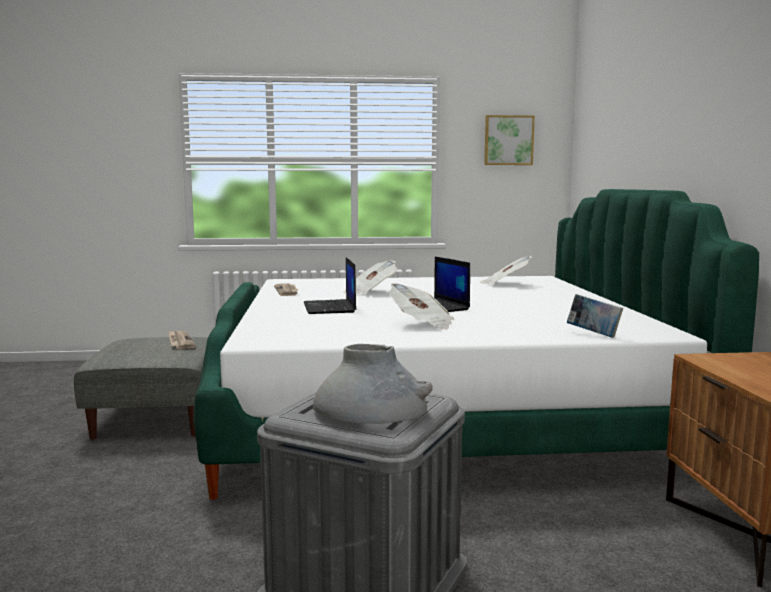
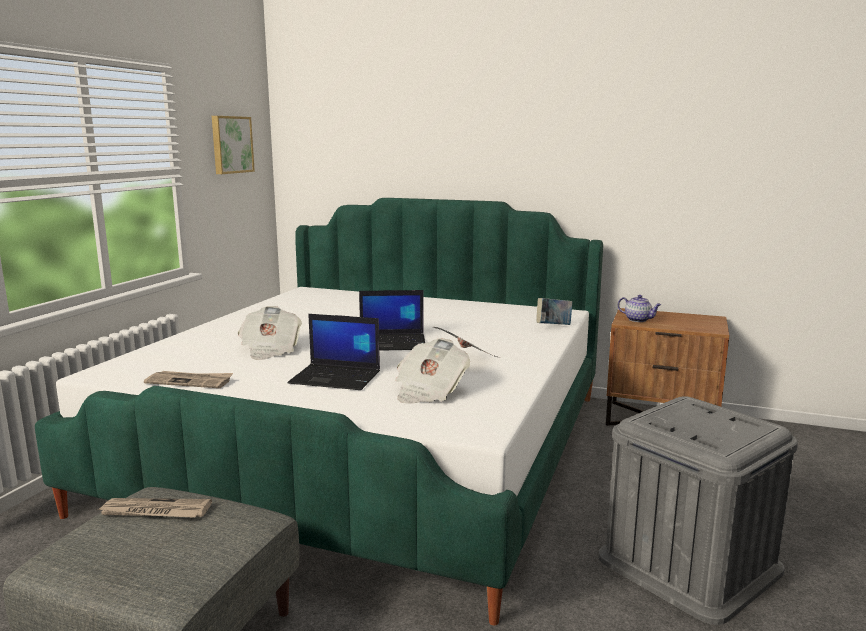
camera: 65 degrees left, 5 degrees up
grey vase [313,344,433,424] -> none
newspaper [480,256,532,284] -> newspaper moved to [395,338,470,404]
none -> teapot [618,295,661,322]

